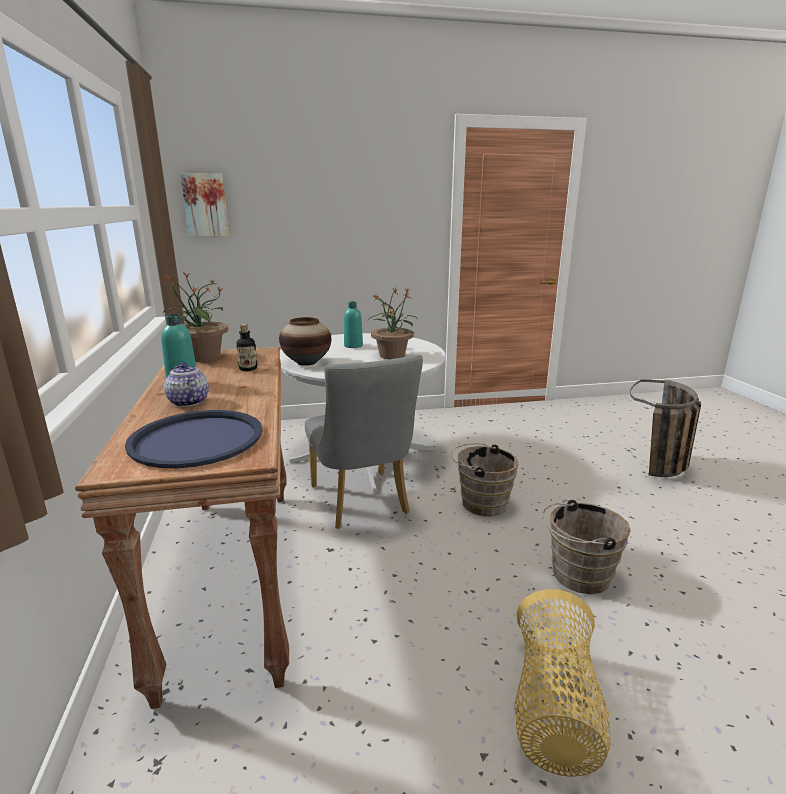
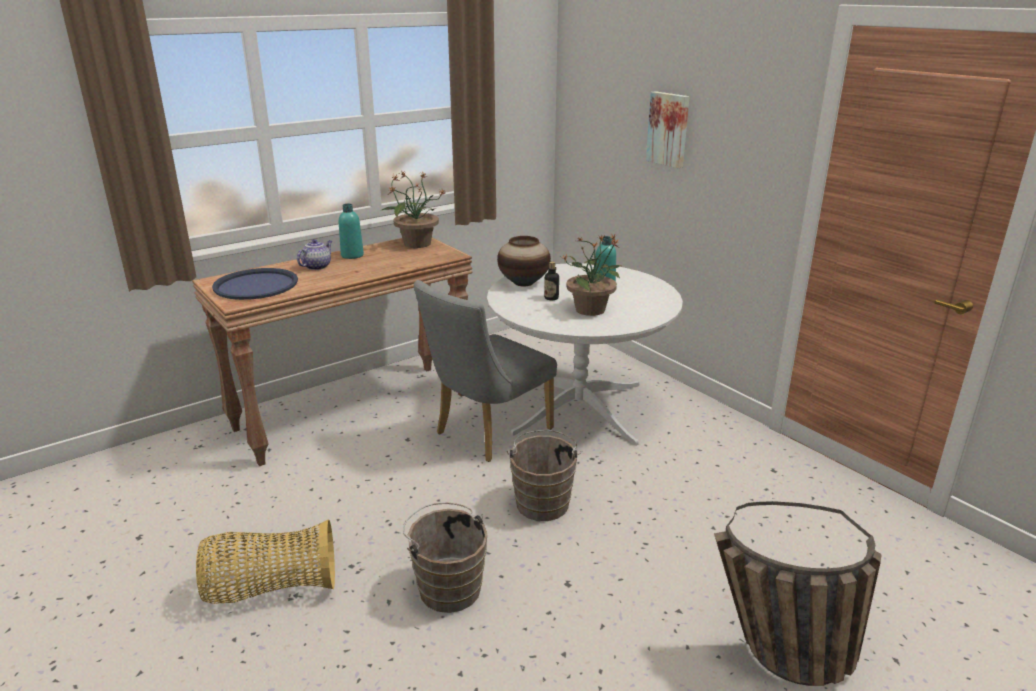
camera: 65 degrees right, 5 degrees up
picture [180,173,229,236] -> picture moved to [646,91,690,168]
bottle [236,324,257,371] -> bottle moved to [544,262,559,300]

